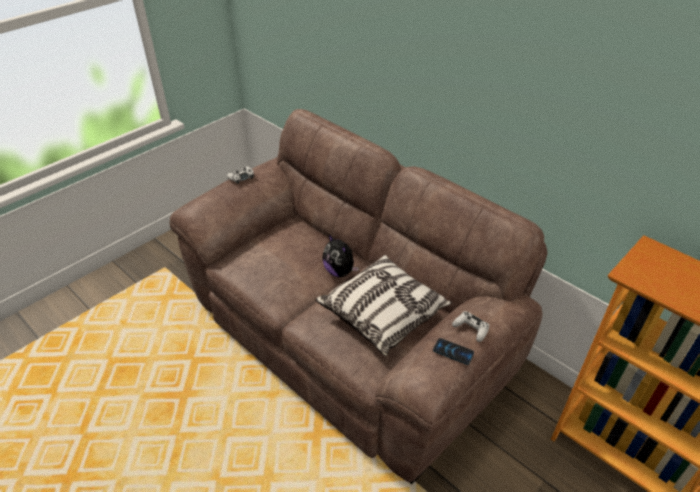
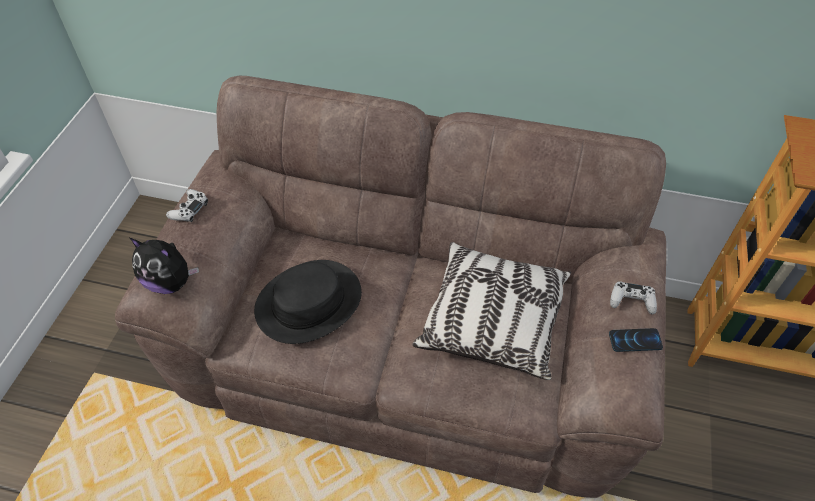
camera: 30 degrees left, 10 degrees up
plush toy [322,234,359,277] -> plush toy moved to [130,238,199,294]
none -> black hat [254,260,362,344]

